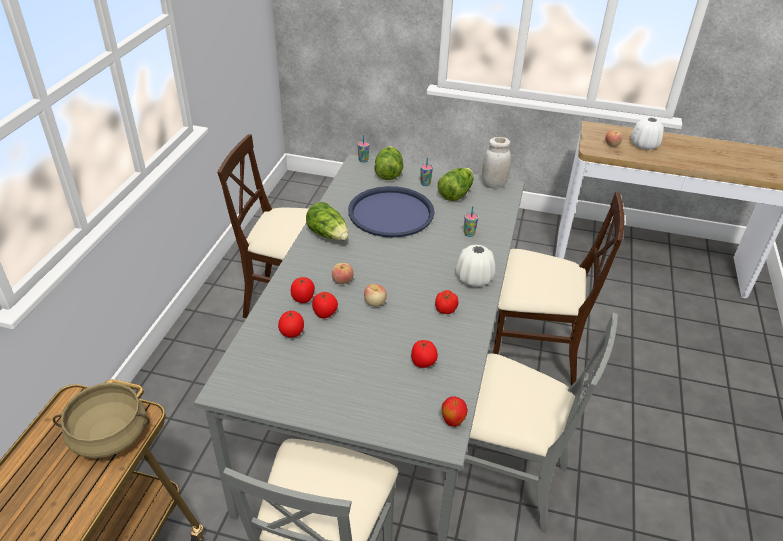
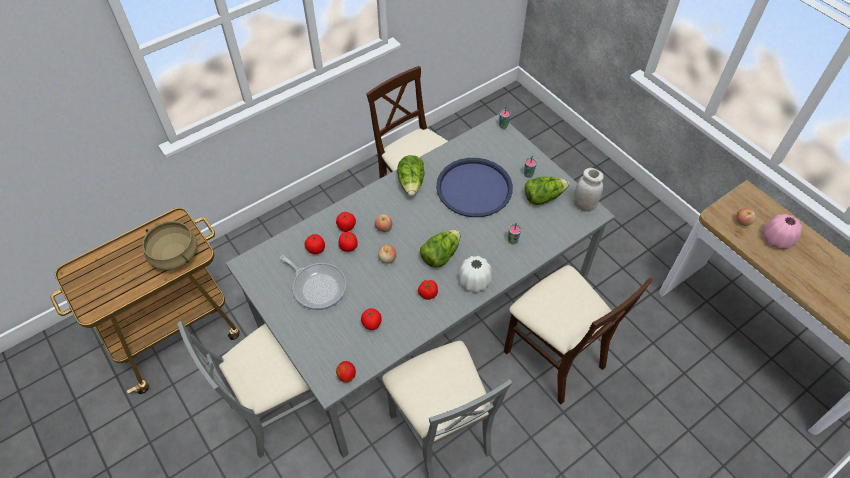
camera: 40 degrees right, 15 degrees up
lettuce [375,146,403,180] -> lettuce moved to [420,230,461,268]
white vase [631,117,664,150] -> pink vase [763,214,802,249]
none -> frying pan [280,255,346,310]

